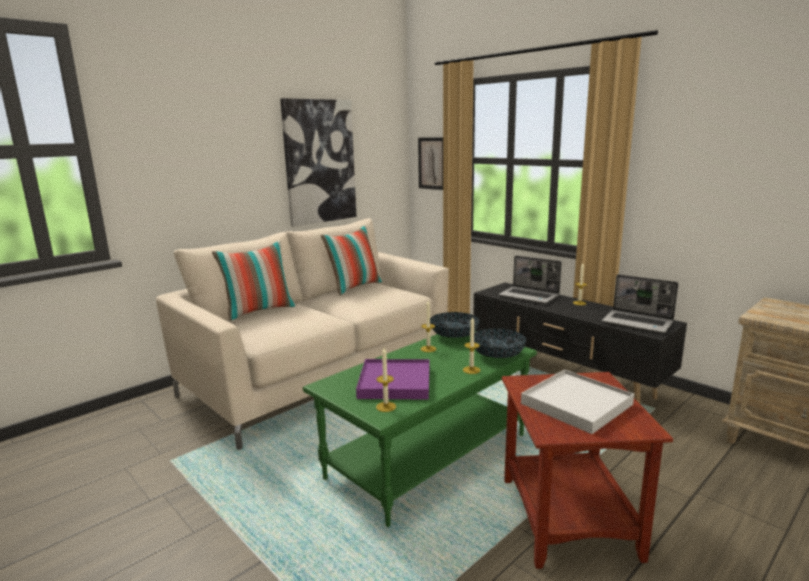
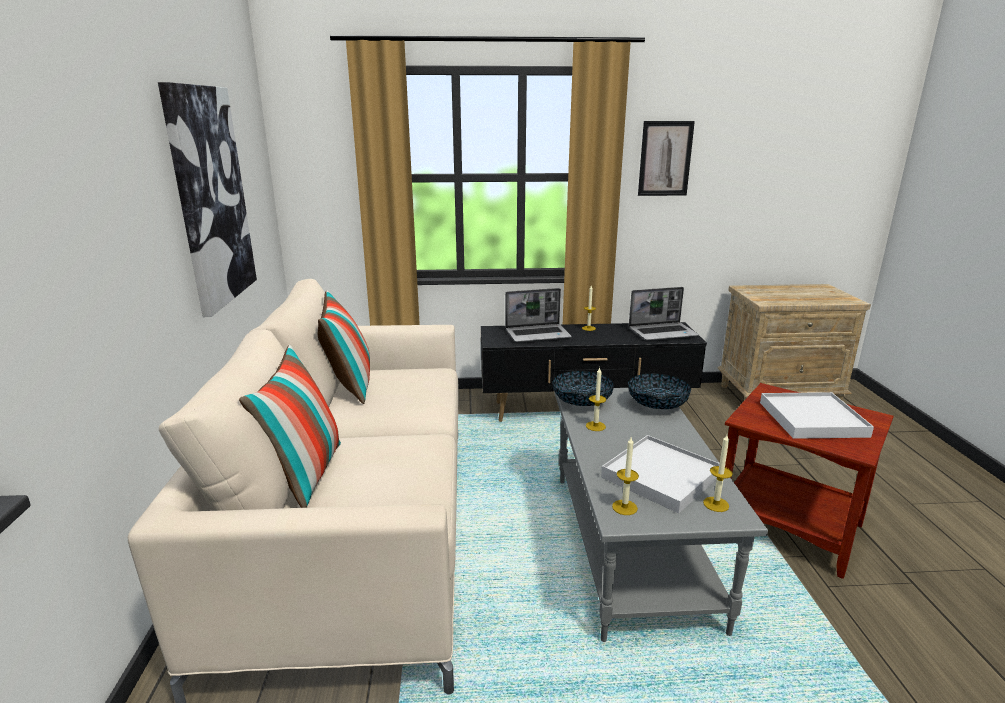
camera: 50 degrees left, 5 degrees up
green coffee table [303,331,537,527] -> grey coffee table [554,388,768,642]
purple tray [356,359,430,400] -> white tray [601,435,720,513]
picture [418,137,443,190] -> picture moved to [638,121,695,196]
candle [463,316,480,374] -> candle moved to [612,437,639,515]

